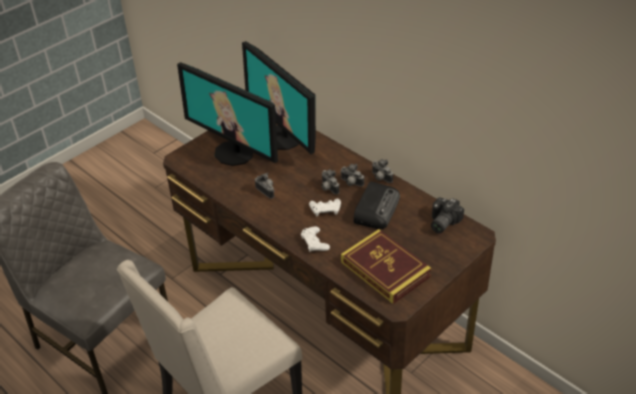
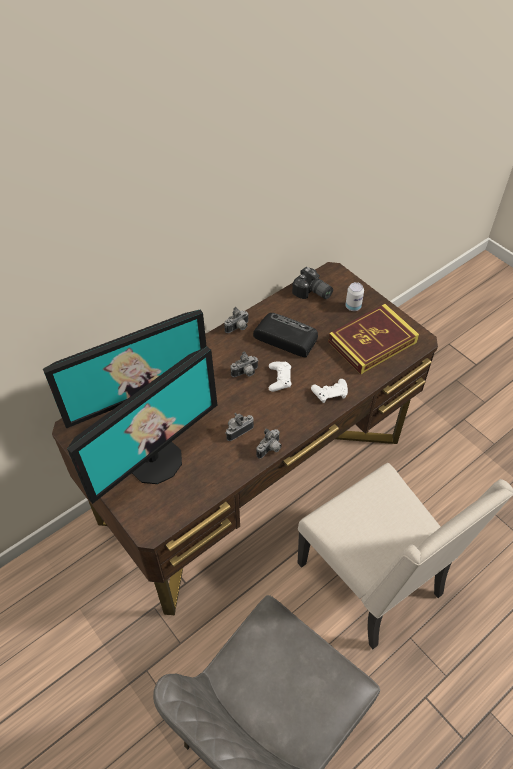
camera: 85 degrees left, 10 degrees up
camera [340,164,364,187] -> camera moved to [256,428,282,459]
none -> can [345,282,364,311]

